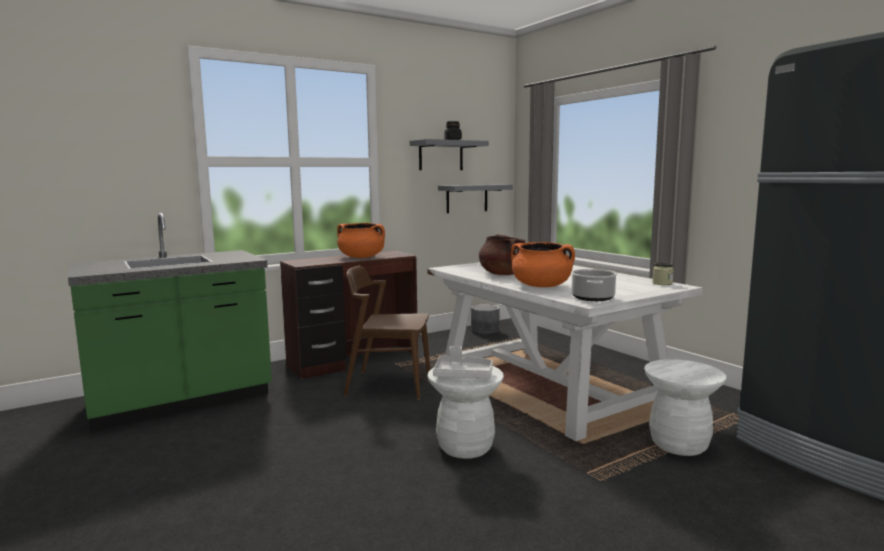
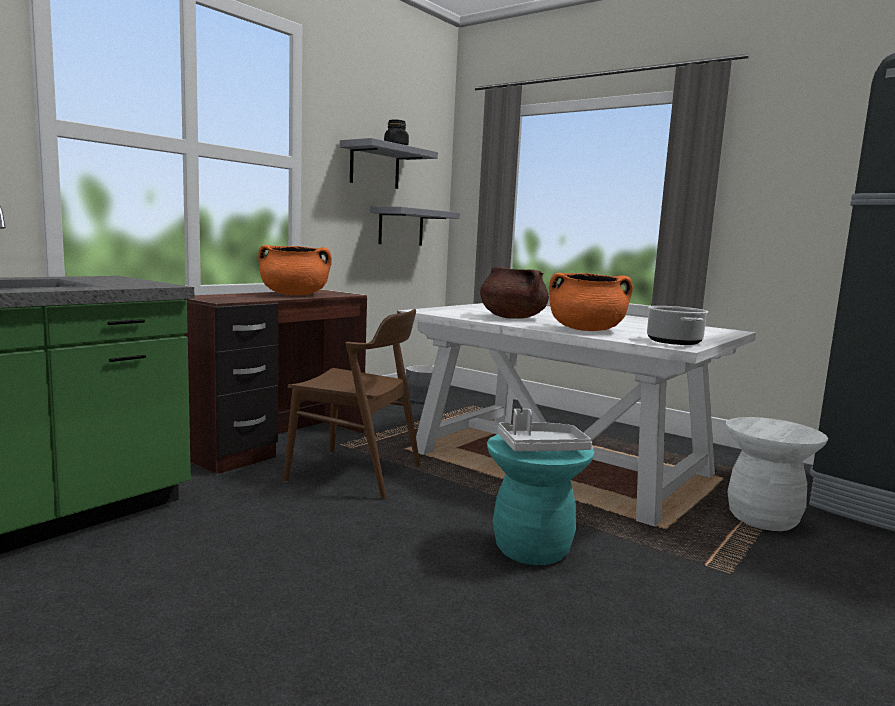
camera: 20 degrees left, 0 degrees up
brown chair [344,266,430,400] -> brown chair turned 150 degrees counterclockwise [284,309,420,499]
white stool [428,366,504,459] -> turquoise stool [487,434,594,565]
jar [652,262,674,285] -> none

